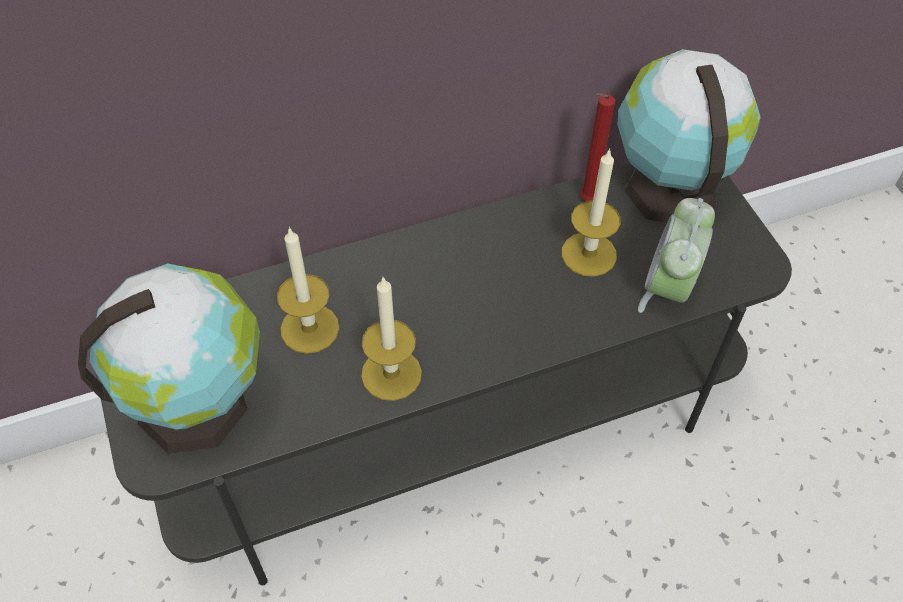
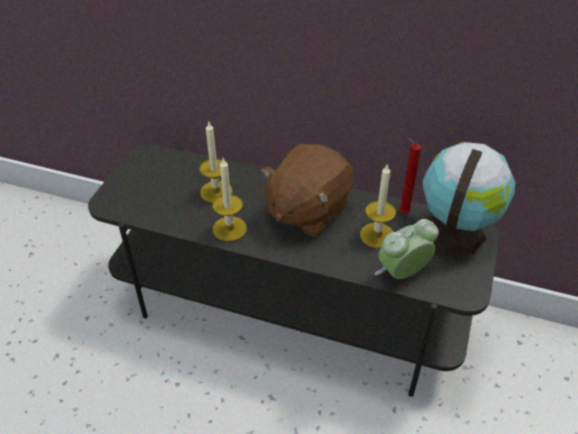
camera: 40 degrees right, 10 degrees down
globe [78,263,260,454] -> none
none -> brown plush toy [261,144,354,237]

